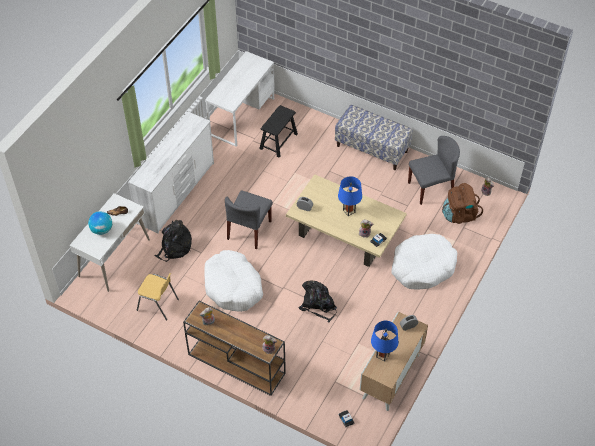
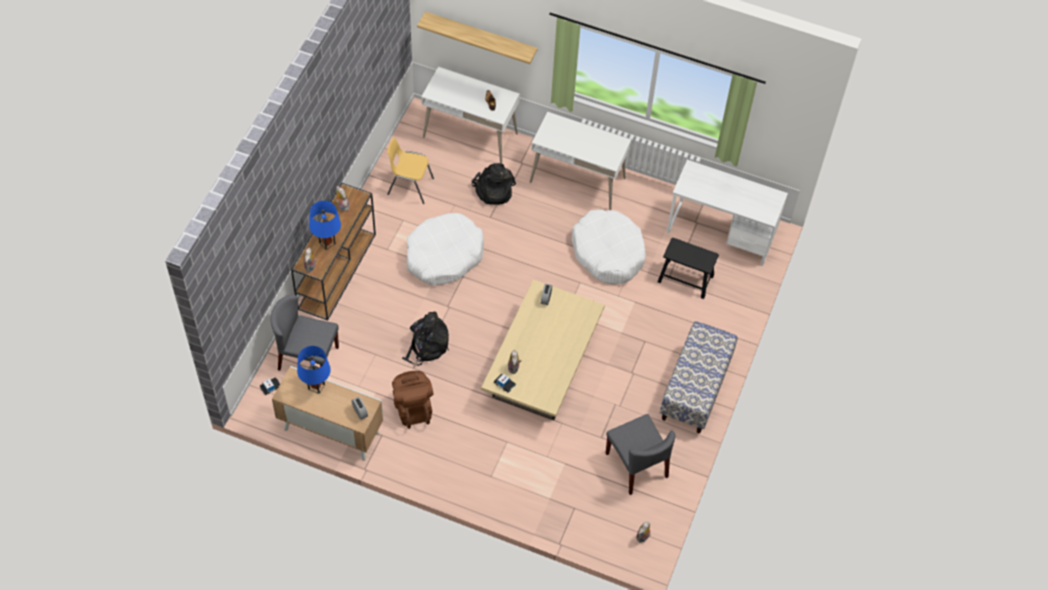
camera: 80 degrees right, 5 degrees up
globe [88,211,112,235] -> none
white dresser [128,112,214,233] -> white desk [530,112,631,210]
yellow chair [137,273,179,320] -> yellow chair turned 90 degrees clockwise [387,138,434,204]
grey chair [225,190,273,249] -> grey chair moved to [271,295,339,371]
blue table lamp [338,176,362,216] -> blue table lamp moved to [309,201,341,250]
white dog bed [392,234,457,290] -> white dog bed moved to [572,209,646,284]
brown backpack [442,183,483,224] -> brown backpack moved to [392,371,433,429]
none -> shelf [417,11,538,64]

